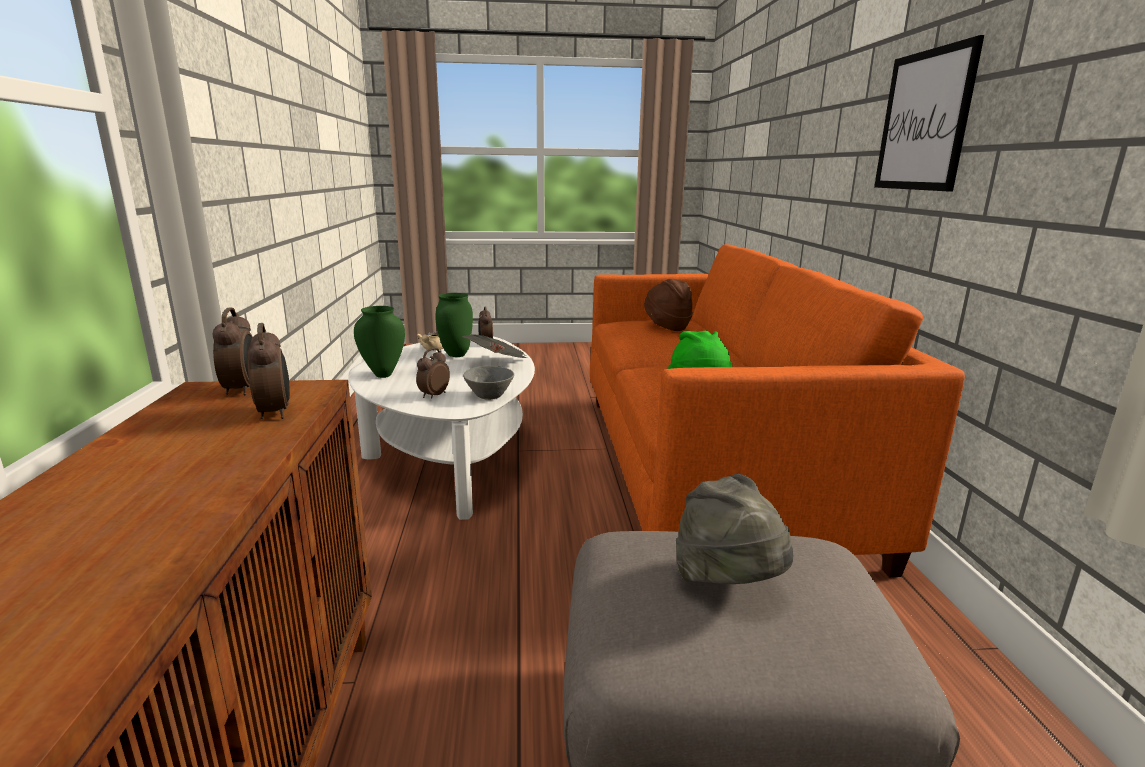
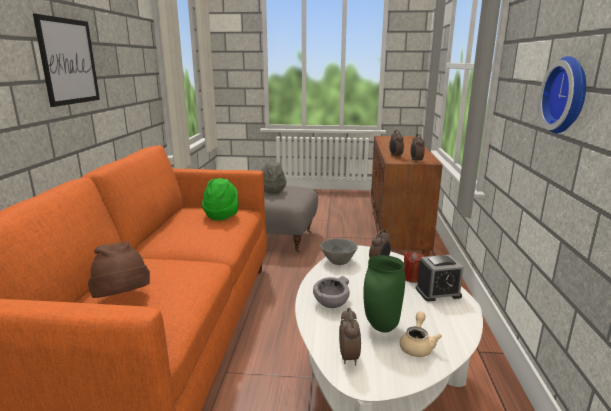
camera: 170 degrees left, 0 degrees up
green vase [354,306,405,378] -> alarm clock [415,255,464,302]
newspaper [462,335,528,358] -> grey bowl [313,276,350,308]
none -> red candle [404,251,424,283]
none -> wall clock [538,56,586,133]

